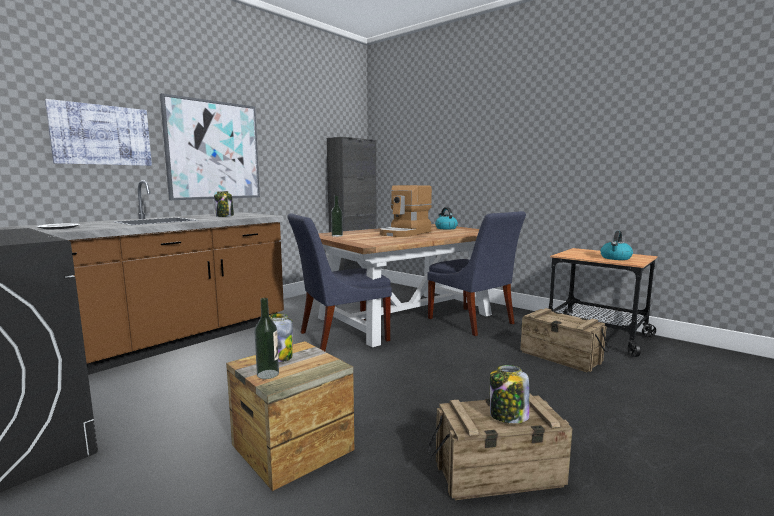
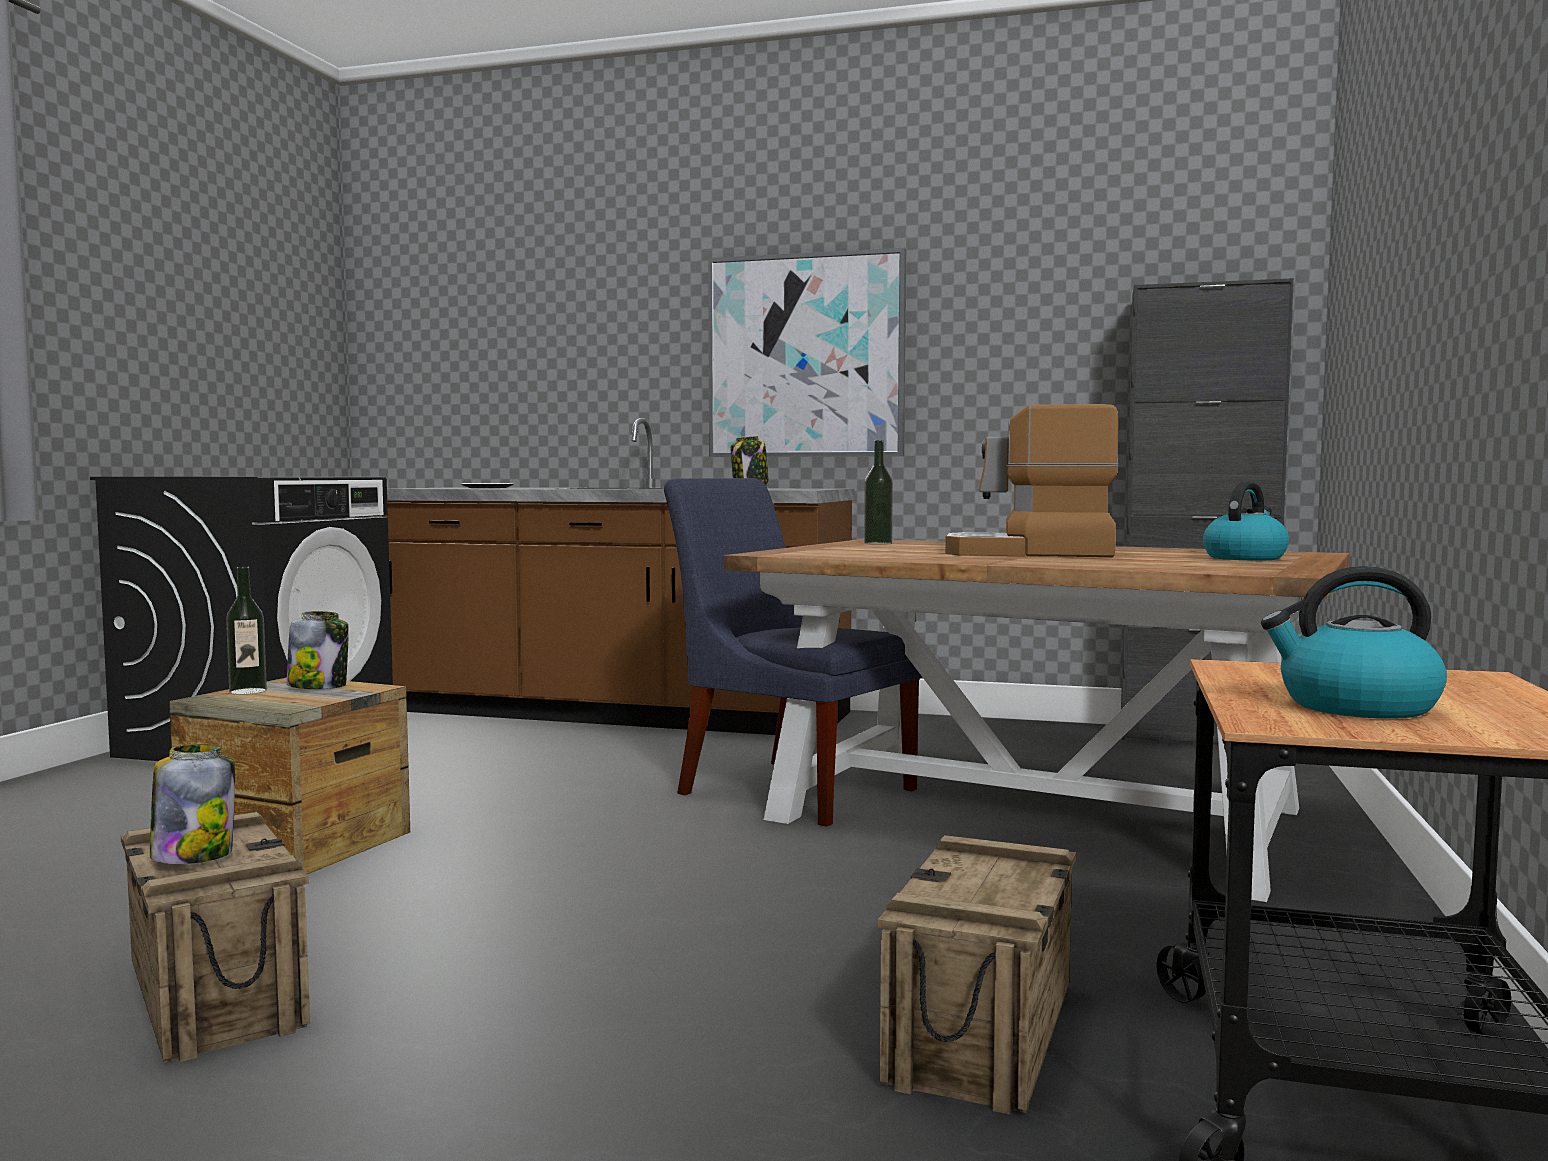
camera: 65 degrees right, 5 degrees down
picture [45,99,152,166] -> none
blue chair [427,211,526,336] -> none

